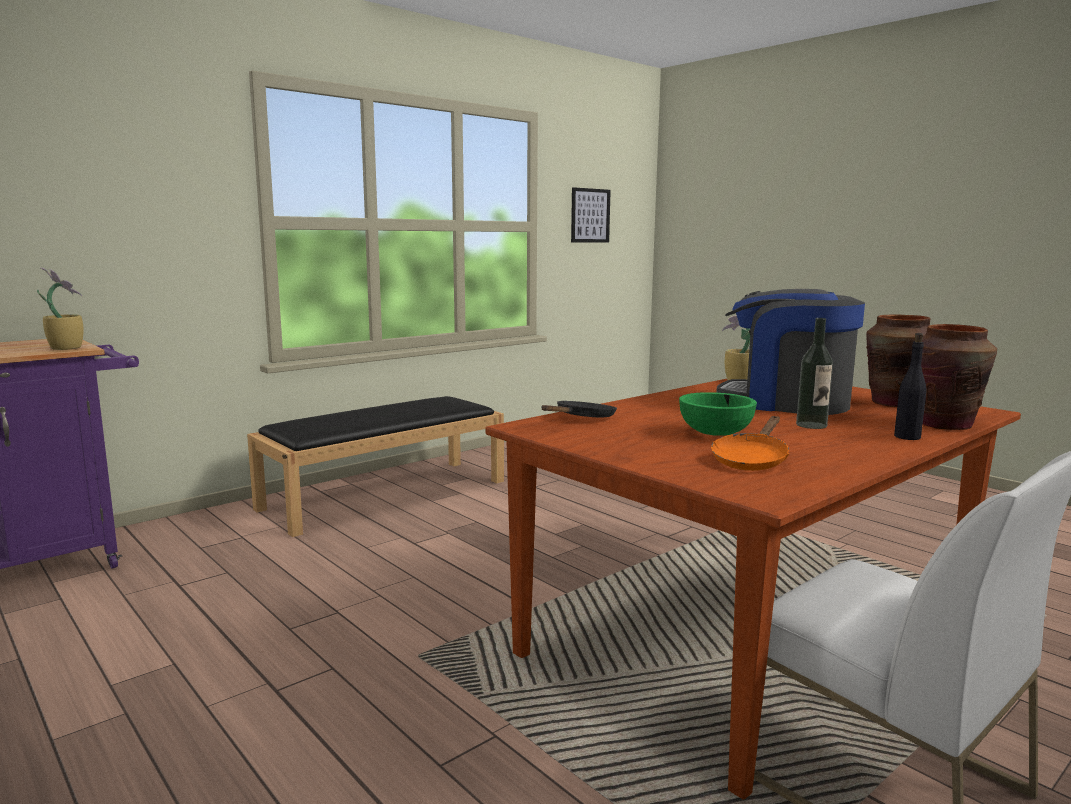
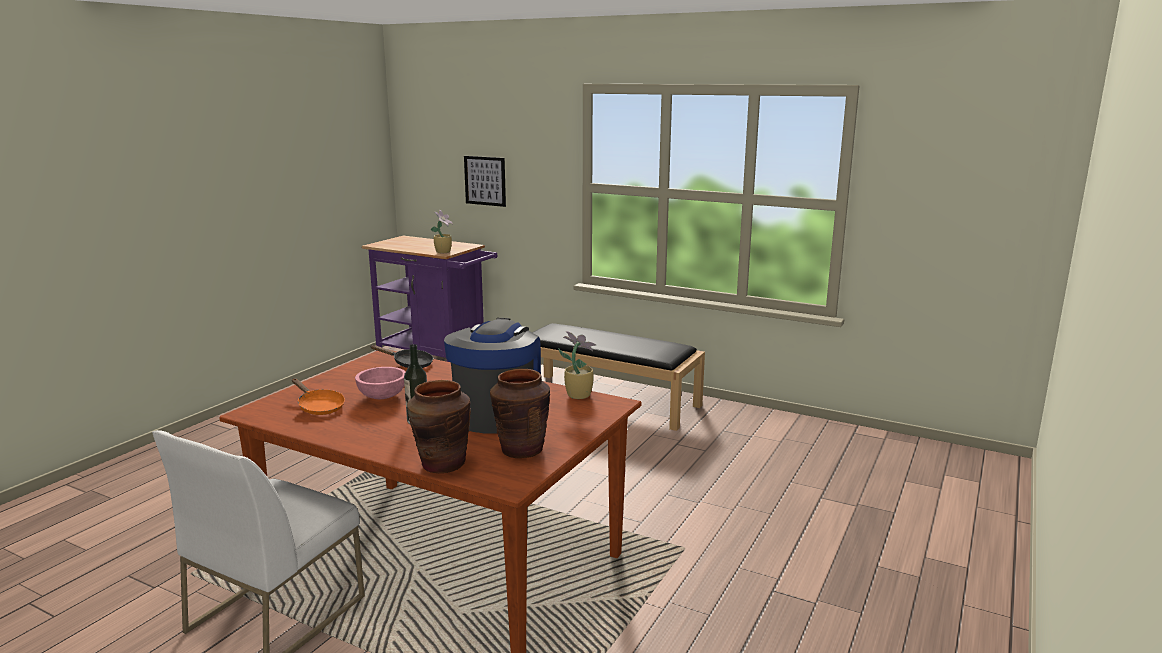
camera: 70 degrees right, 5 degrees up
picture [571,187,611,243] -> picture moved to [464,156,506,207]
green bowl [679,392,757,436] -> pink bowl [355,367,406,399]
orange frying pan [711,416,789,471] -> orange frying pan turned 150 degrees counterclockwise [292,378,345,415]
black bottle [894,333,926,440] -> none

